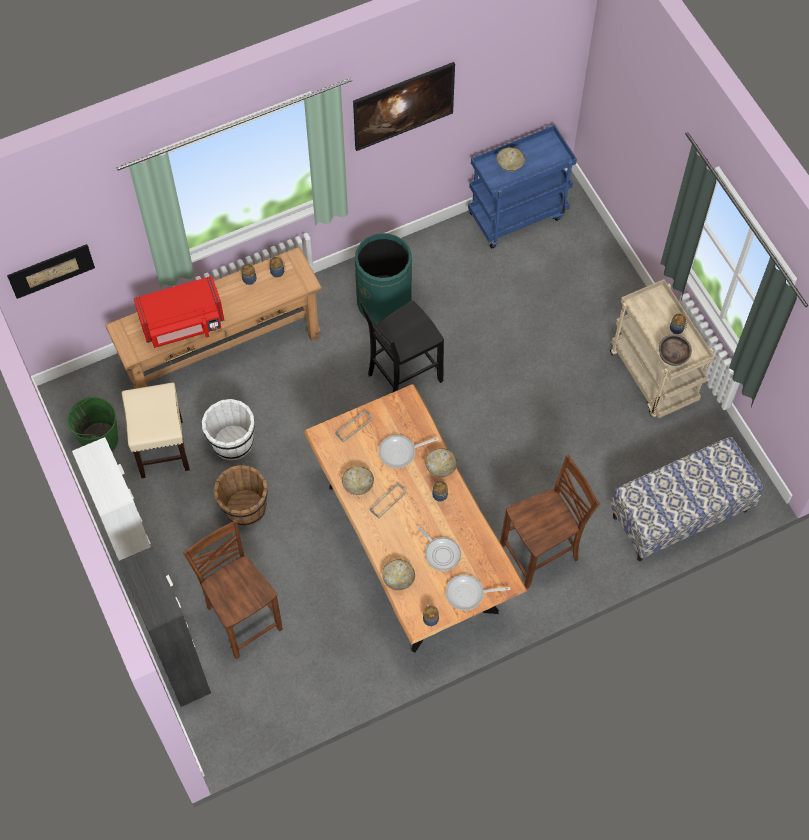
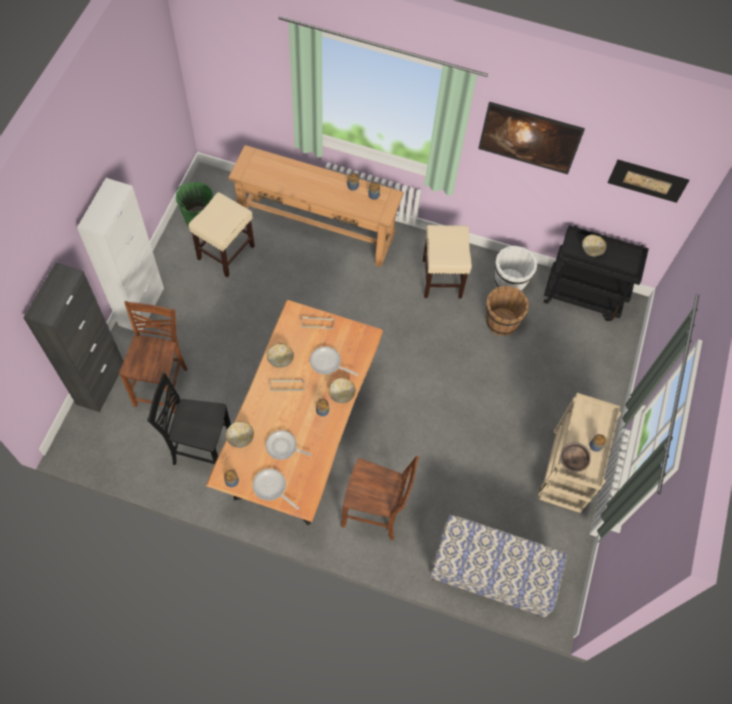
camera: 40 degrees right, 0 degrees up
picture [7,244,95,299] -> picture moved to [608,160,689,203]
red microwave [134,276,224,348] -> none
white bucket [202,399,255,461] -> white bucket moved to [494,246,537,291]
brown bucket [214,465,268,527] -> brown bucket moved to [486,285,529,336]
green trash can [355,233,412,323] -> beige stool [423,225,472,299]
black chair [359,300,444,392] -> black chair moved to [147,372,231,465]
frying pan [418,526,461,571] -> frying pan turned 105 degrees clockwise [265,430,312,460]
blue cart [468,125,577,249] -> black cart [544,225,649,321]

